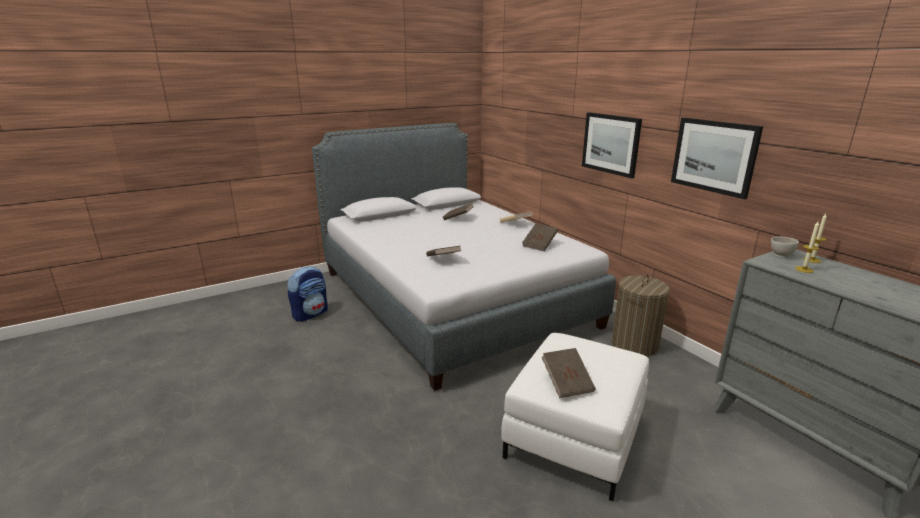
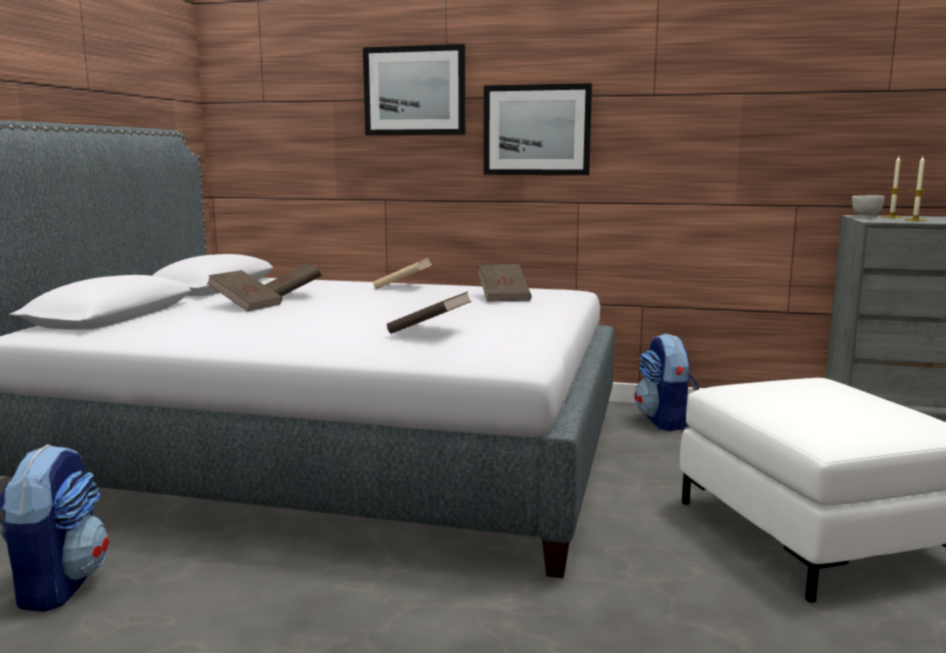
camera: 45 degrees left, 10 degrees down
brown book [542,348,596,398] -> brown book moved to [207,270,282,311]
laundry basket [612,274,670,356] -> backpack [634,334,699,431]
picture [671,118,763,199] -> picture moved to [363,44,465,135]

